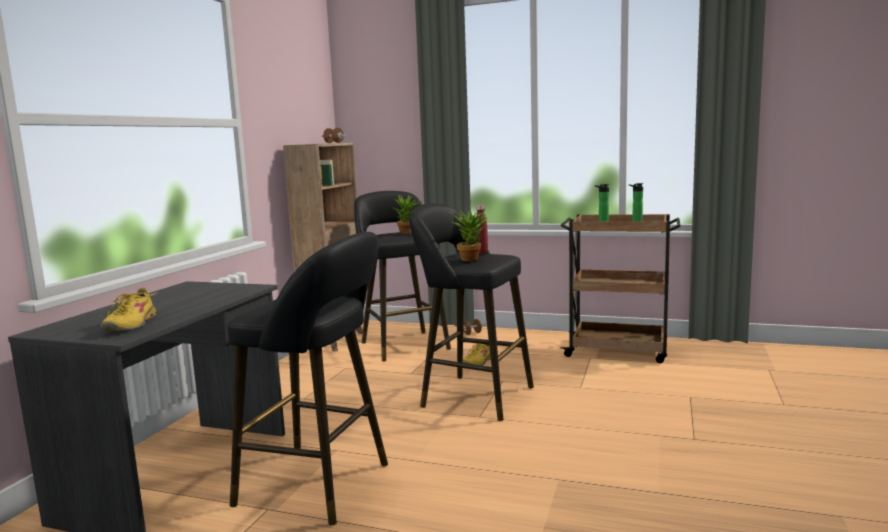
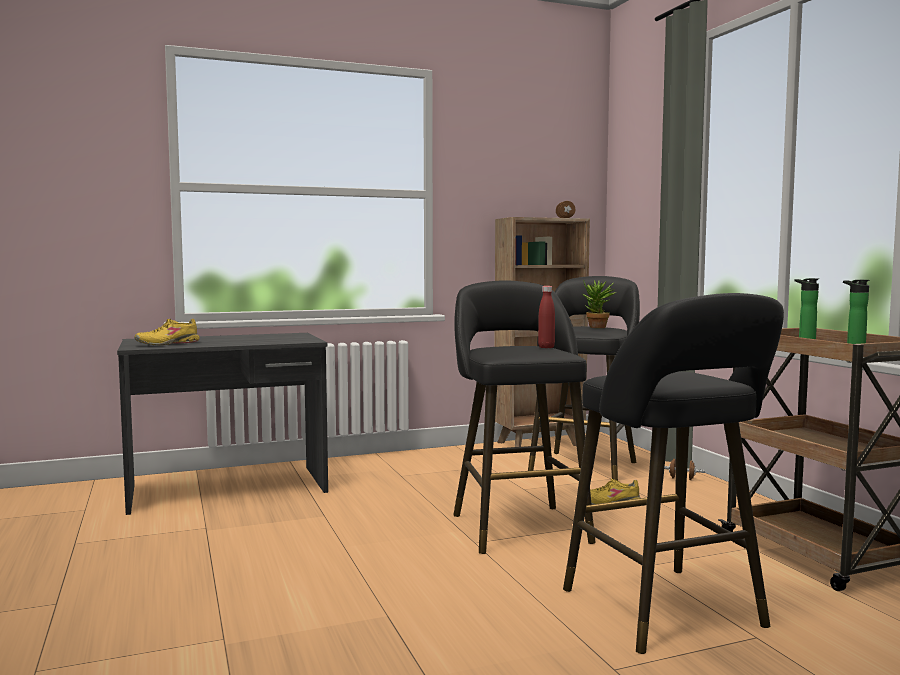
camera: 50 degrees right, 5 degrees down
black stool [228,232,388,525] -> black stool moved to [563,293,784,654]
potted plant [451,209,488,261] -> none

